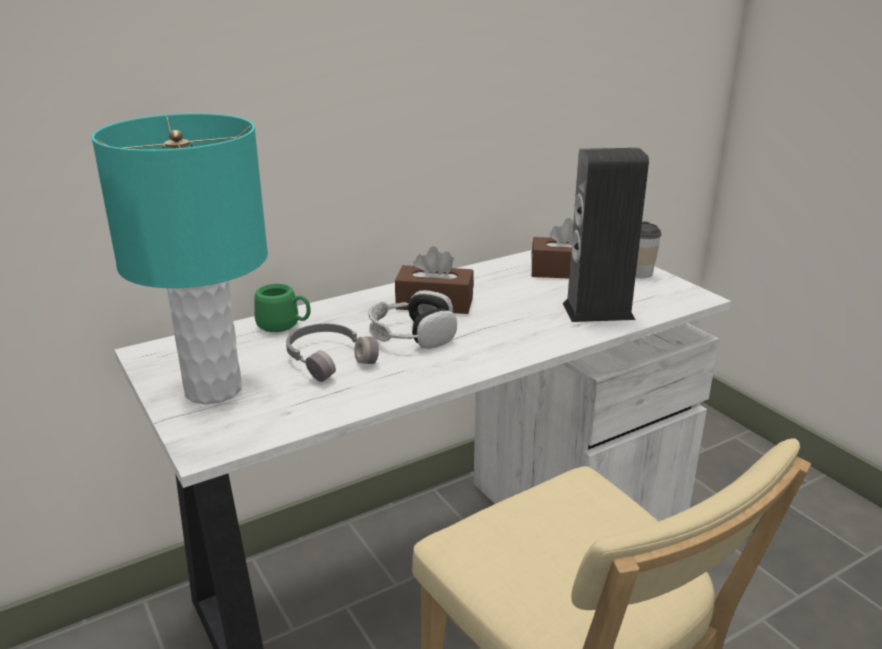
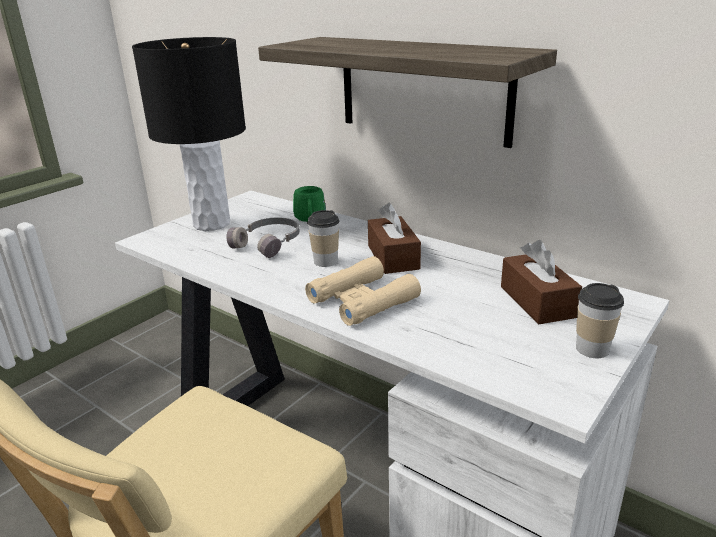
camera: 70 degrees right, 0 degrees up
turquoise table lamp [91,113,268,405] -> black table lamp [132,37,246,231]
headphones [368,290,457,349] -> cup [307,210,339,267]
speaker [563,148,649,322] -> none
none -> shelf [258,37,557,148]
none -> beige binoculars [305,256,421,326]

